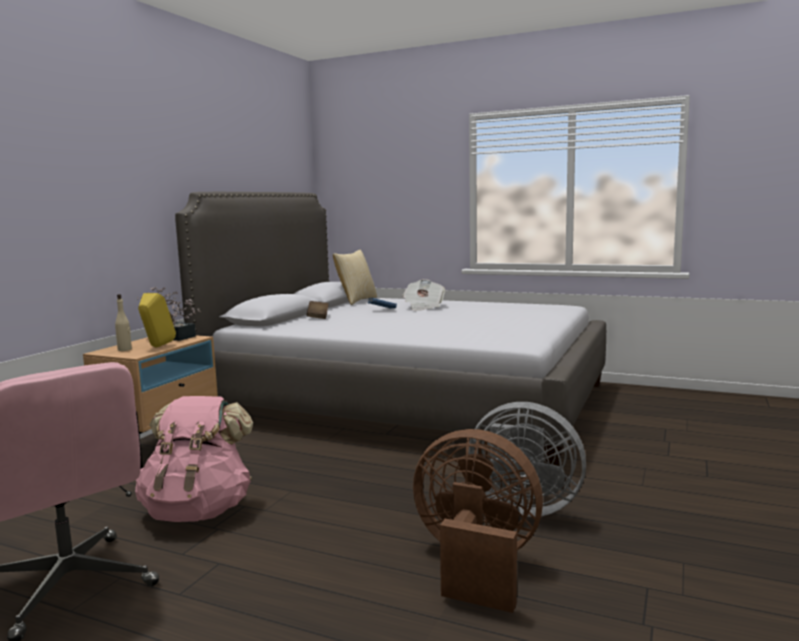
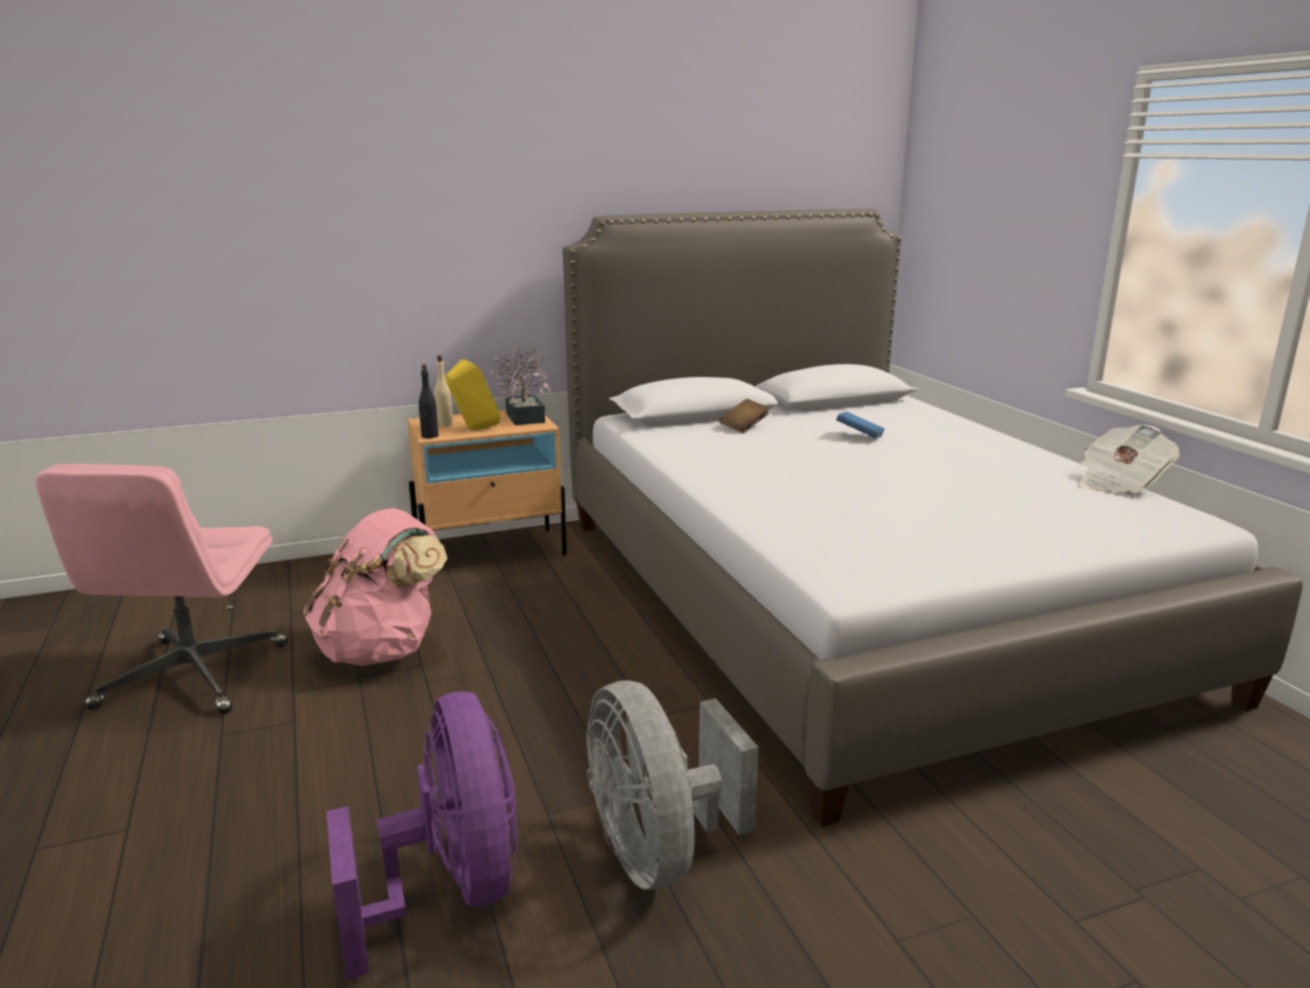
camera: 45 degrees right, 10 degrees up
pillow [333,250,377,305] -> none
newspaper [403,279,445,311] -> newspaper moved to [1080,425,1180,493]
brown fan [413,429,543,613] -> purple fan [326,691,518,980]
none -> black bottle [419,364,439,439]

